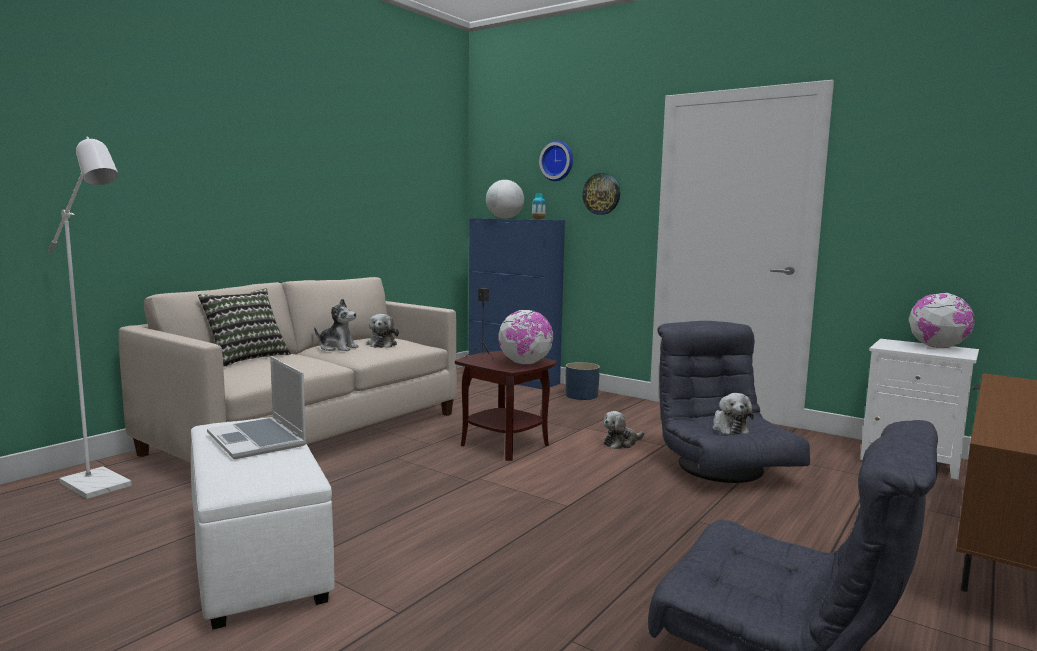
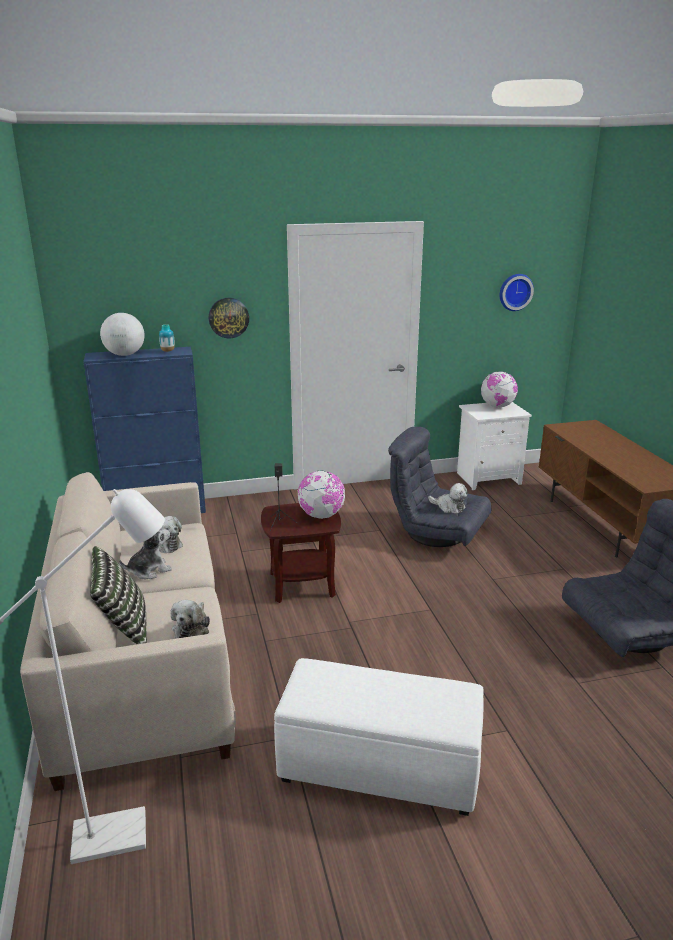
camera: 50 degrees left, 15 degrees up
laptop [207,356,306,460] -> none
wall clock [539,141,573,181] -> wall clock moved to [500,274,534,311]
blue planter [565,362,600,400] -> none
plush toy [603,411,645,449] -> plush toy moved to [170,600,210,639]

